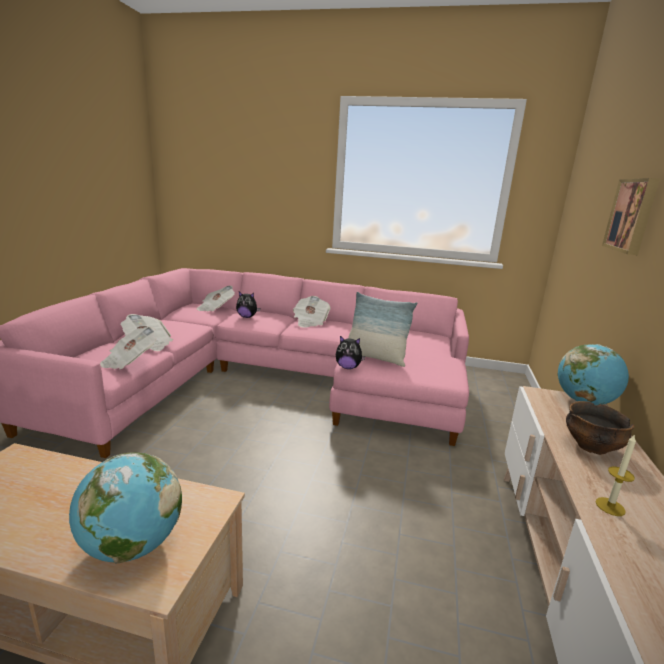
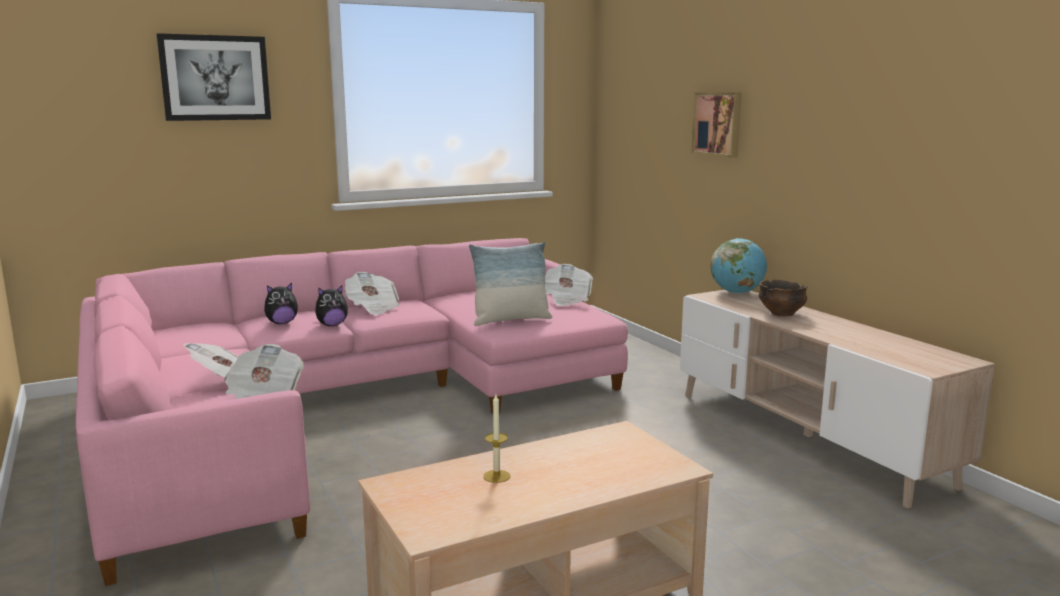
camera: 40 degrees left, 5 degrees down
globe [69,452,182,564] -> none
newspaper [197,285,235,312] -> newspaper moved to [545,264,593,306]
plush toy [336,336,365,369] -> plush toy moved to [315,286,348,326]
candle [596,434,636,516] -> candle moved to [483,395,510,483]
none -> picture [157,33,271,121]

